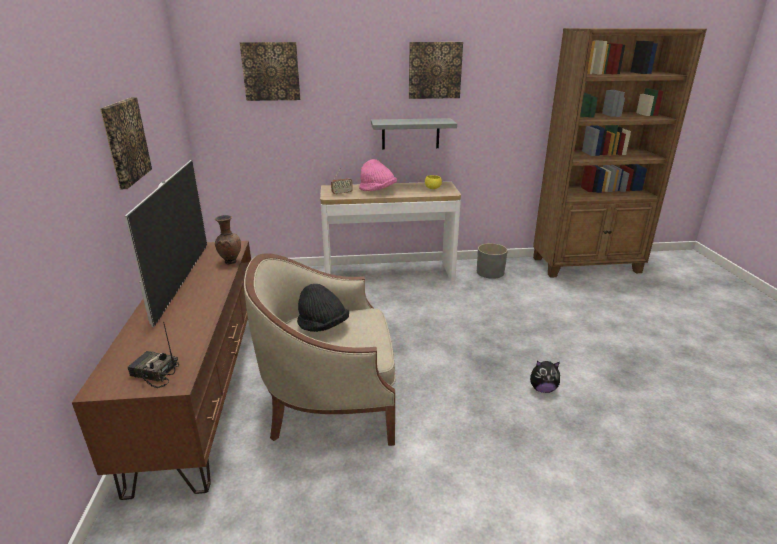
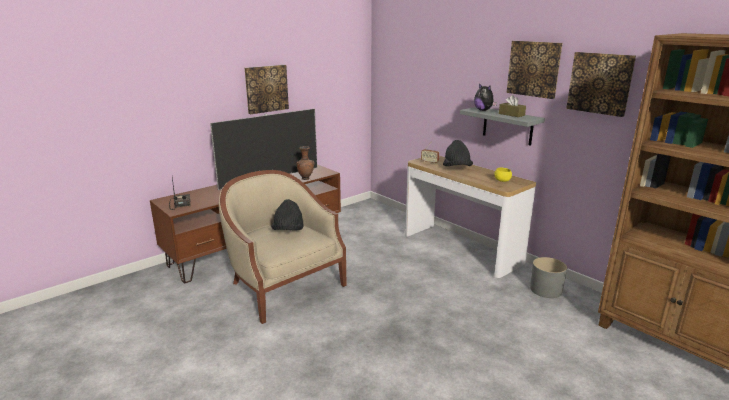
camera: 55 degrees right, 5 degrees down
picture [240,42,300,101] -> picture moved to [566,52,636,117]
pink hat [359,159,397,191] -> black hat [443,140,473,166]
plush toy [530,361,560,393] -> plush toy moved to [474,83,497,111]
none -> brown tissue box [499,95,526,117]

